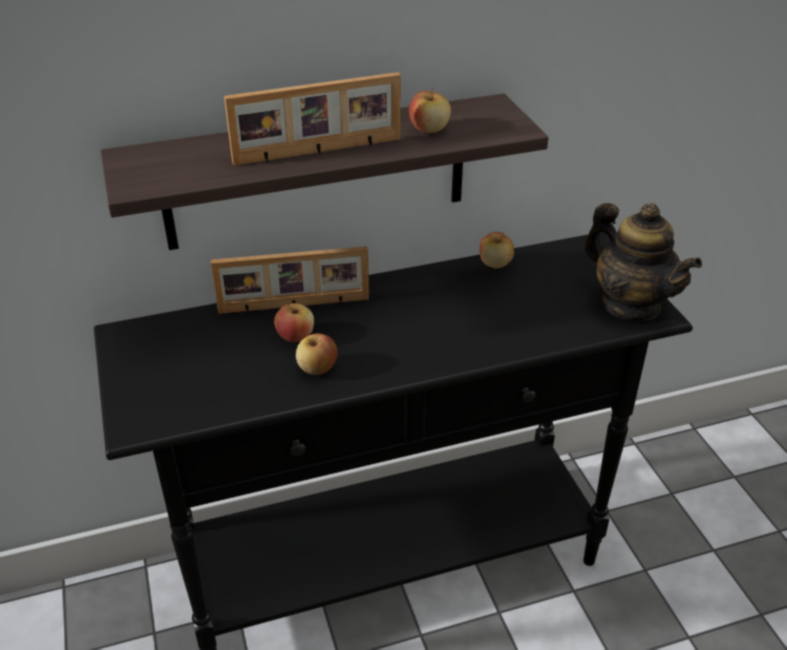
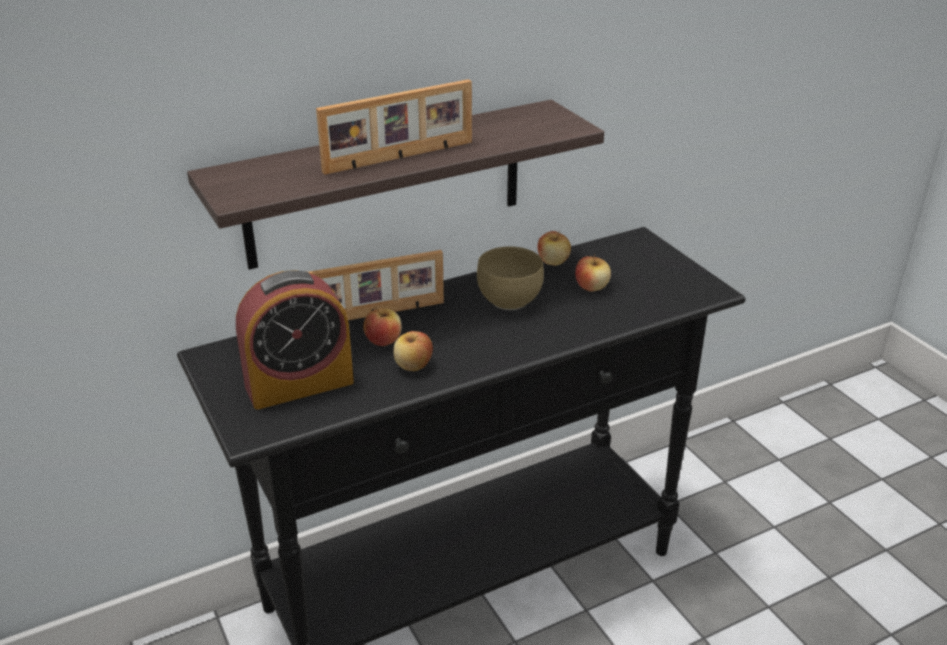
camera: 10 degrees left, 5 degrees down
apple [409,88,451,133] -> apple moved to [575,254,611,291]
teapot [585,203,702,321] -> none
none -> alarm clock [236,270,354,409]
none -> brown bowl [477,247,544,310]

